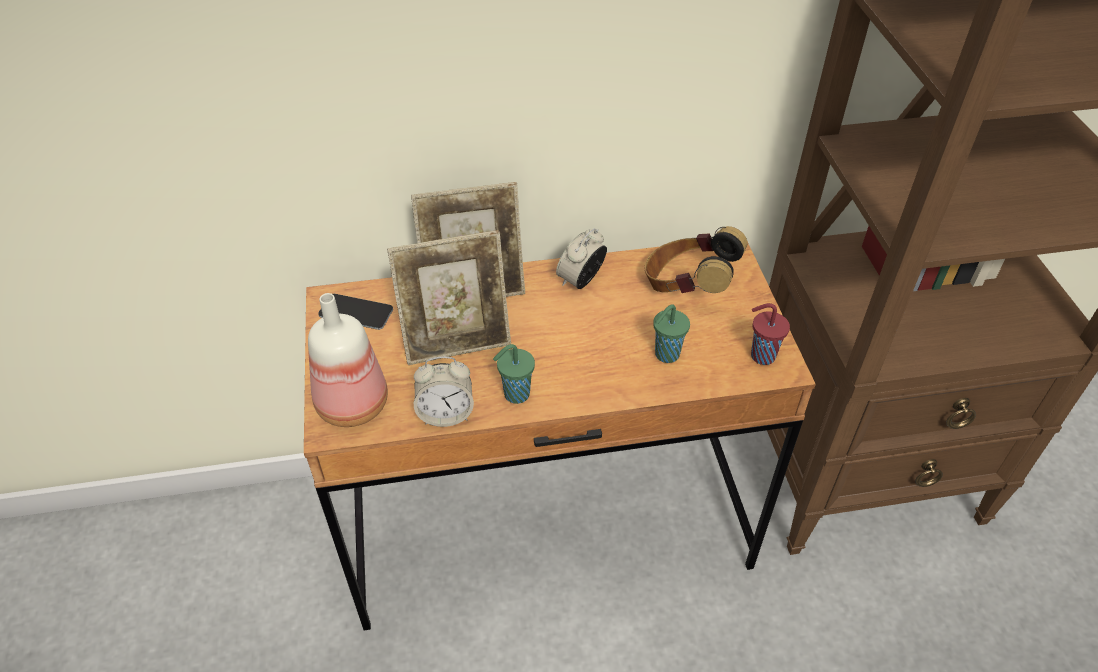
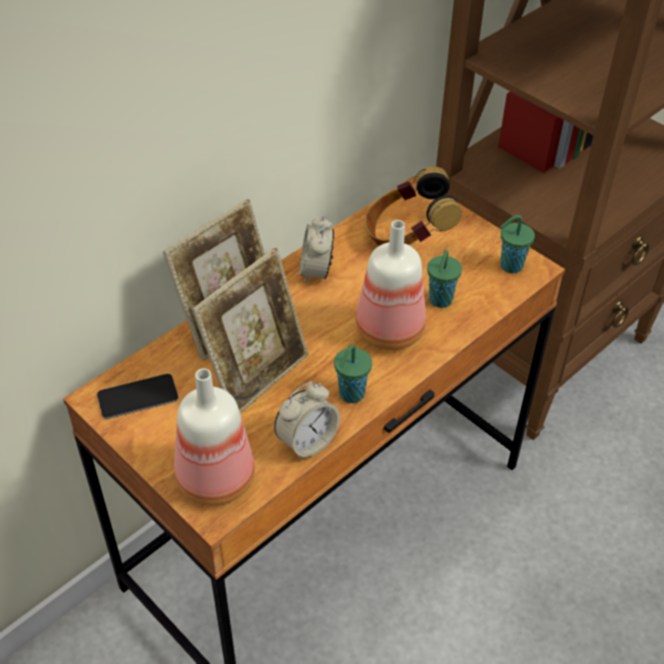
camera: 35 degrees left, 0 degrees up
red cup [751,303,790,365] -> green cup [500,215,535,274]
none -> bottle [356,220,426,350]

